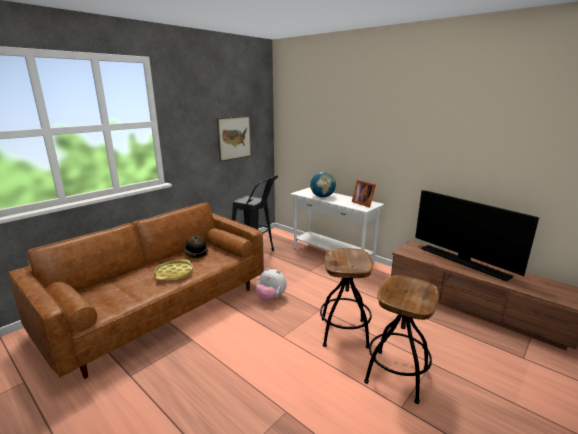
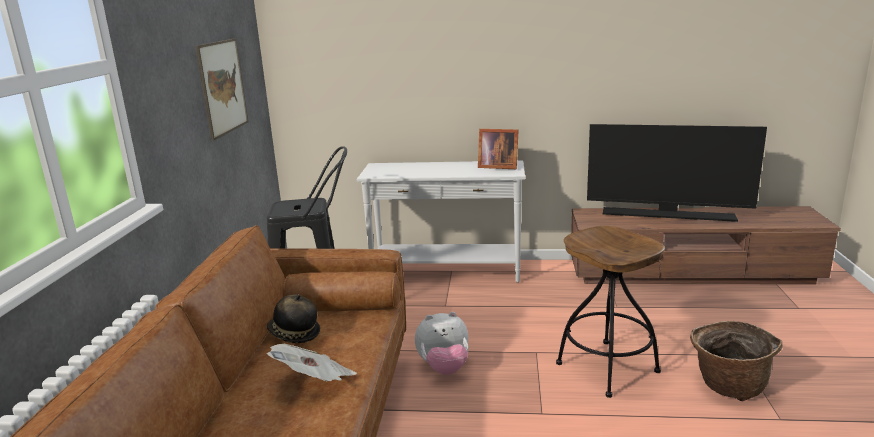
camera: 35 degrees left, 0 degrees up
yellow tray [154,259,193,281] -> newspaper [266,344,357,382]
globe [310,172,336,198] -> none
brown stool [364,275,439,404] -> basket [690,321,783,402]

